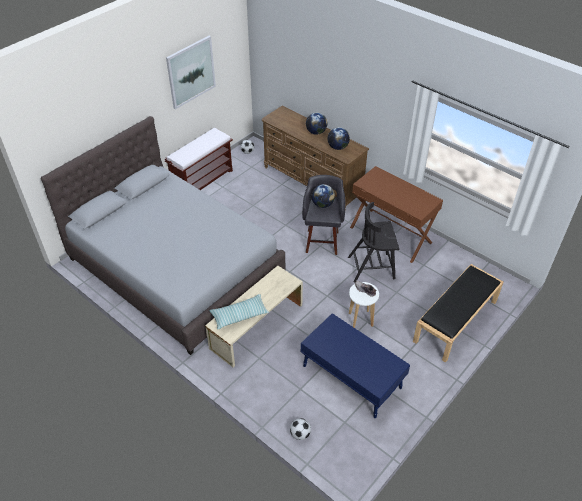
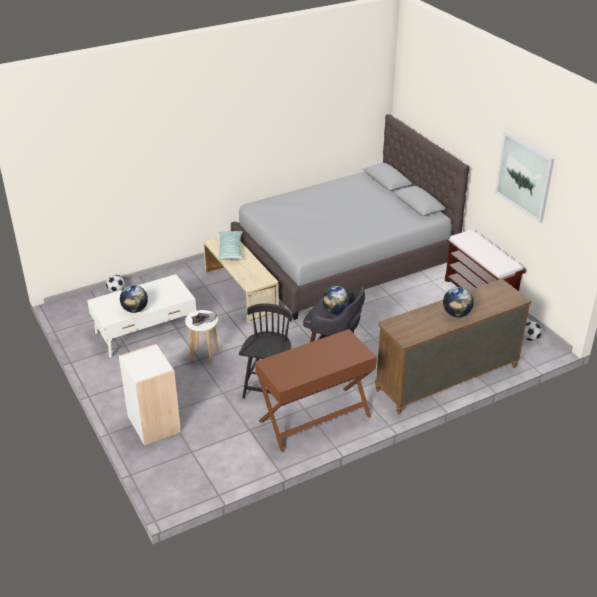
camera: 110 degrees right, 10 degrees down
blue coffee table [300,313,410,418] -> white coffee table [87,274,196,357]
globe [328,127,350,150] -> globe moved to [120,285,148,313]
black bench [413,264,504,363] -> white bookcase [119,344,181,445]

